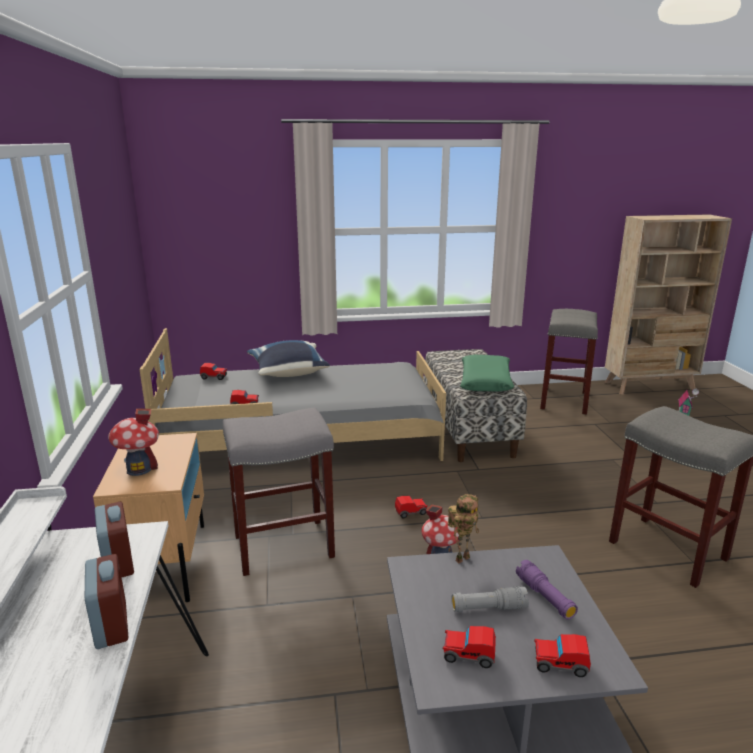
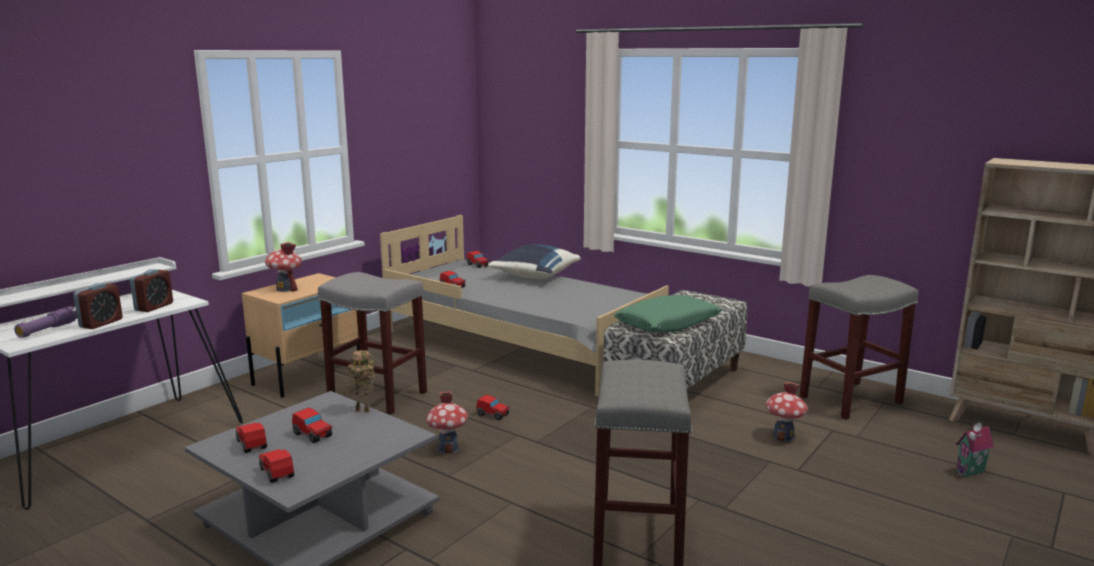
camera: 45 degrees right, 5 degrees down
grey flashlight [451,586,529,612] -> toy car [292,408,332,443]
purple flashlight [516,560,578,620] -> purple flashlight moved to [14,306,77,338]
none -> toy house [766,382,808,442]

